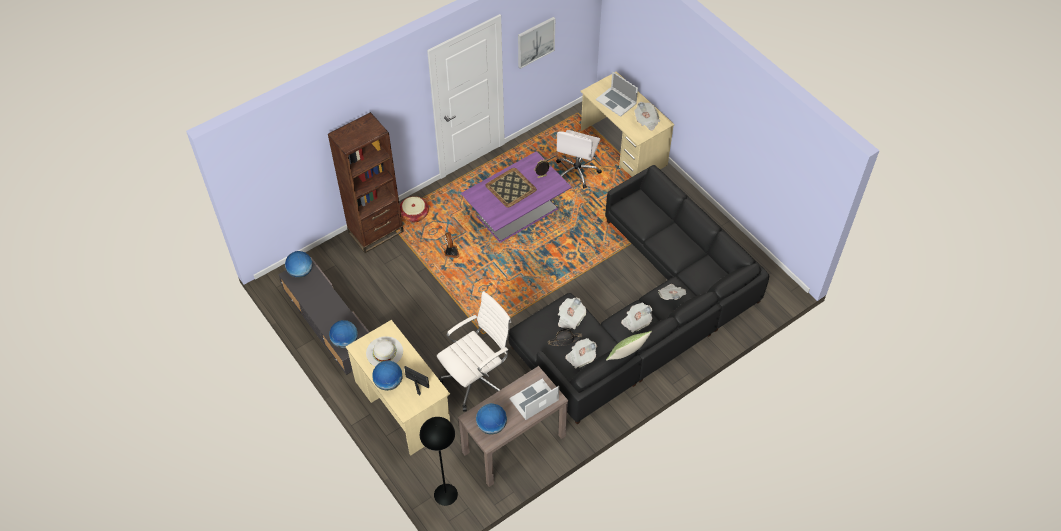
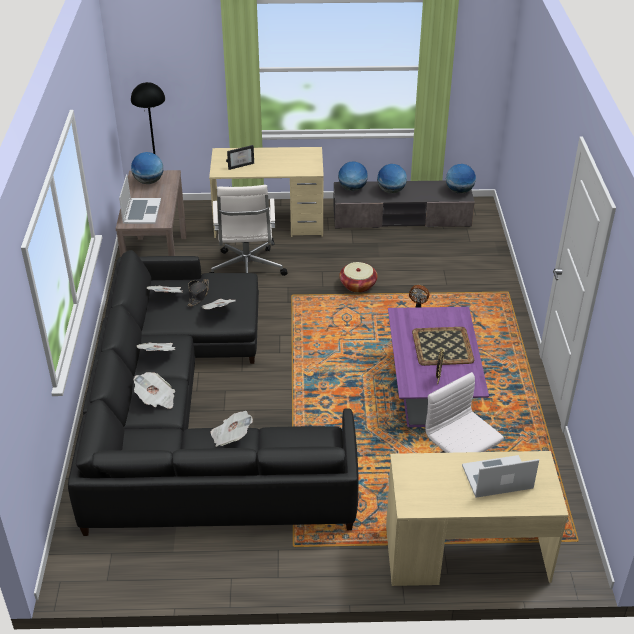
camera: 125 degrees right, 15 degrees down
brown bookcase [328,112,404,253] -> none
white hat [366,336,403,366] -> none
globe [372,360,403,391] -> globe moved to [377,164,407,194]
basket [400,196,429,222] -> basket moved to [339,262,377,293]
picture [518,17,555,69] -> none
pillow [606,331,652,361] -> none
newspaper [634,102,660,131] -> newspaper moved to [210,411,253,447]

